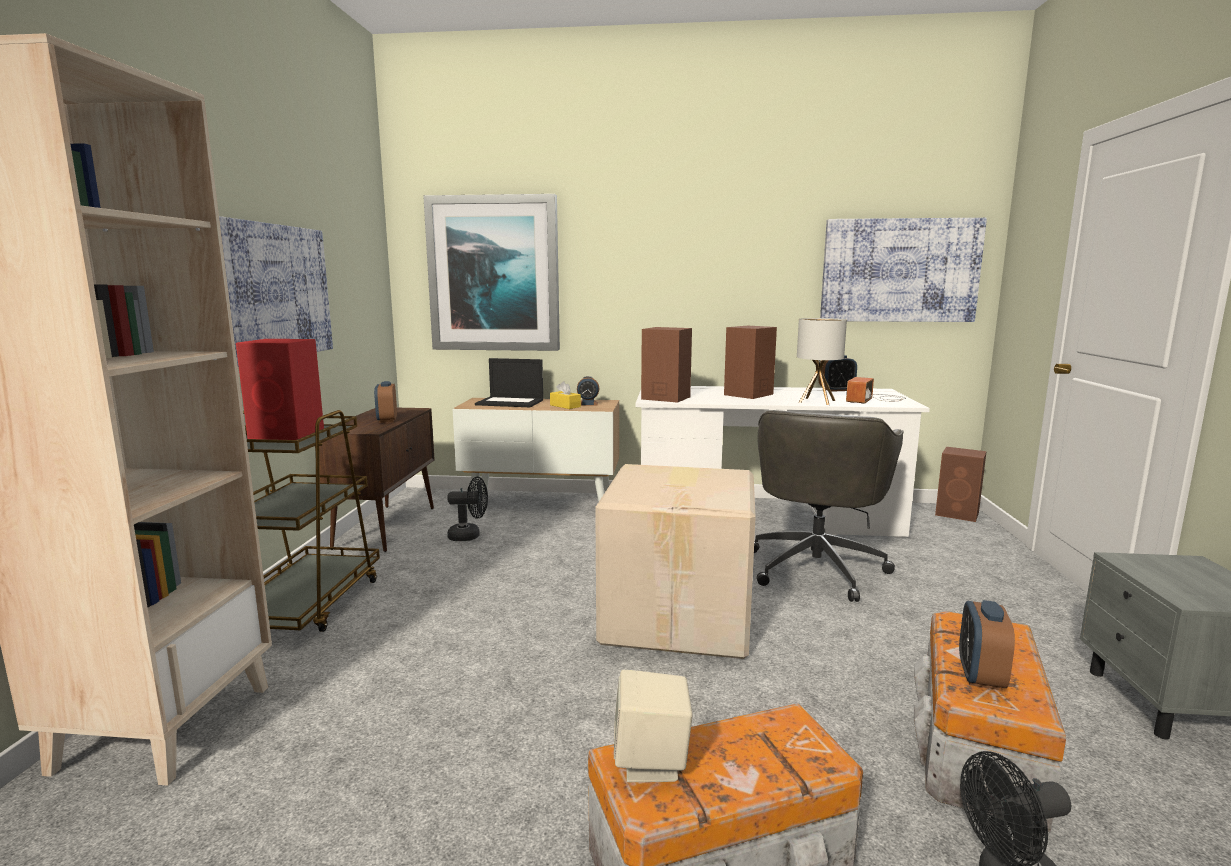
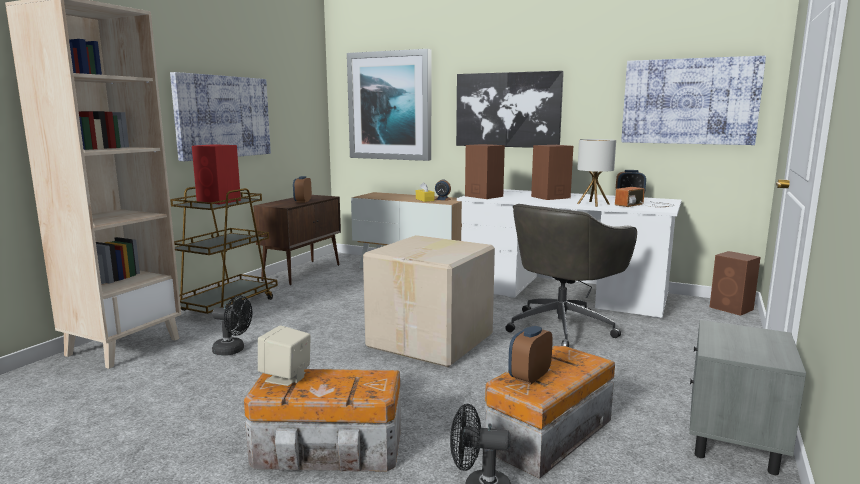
camera: 20 degrees right, 0 degrees up
black fan [447,477,488,541] -> black fan moved to [212,296,252,355]
laptop [475,358,543,408] -> none
none -> picture [456,71,564,148]

